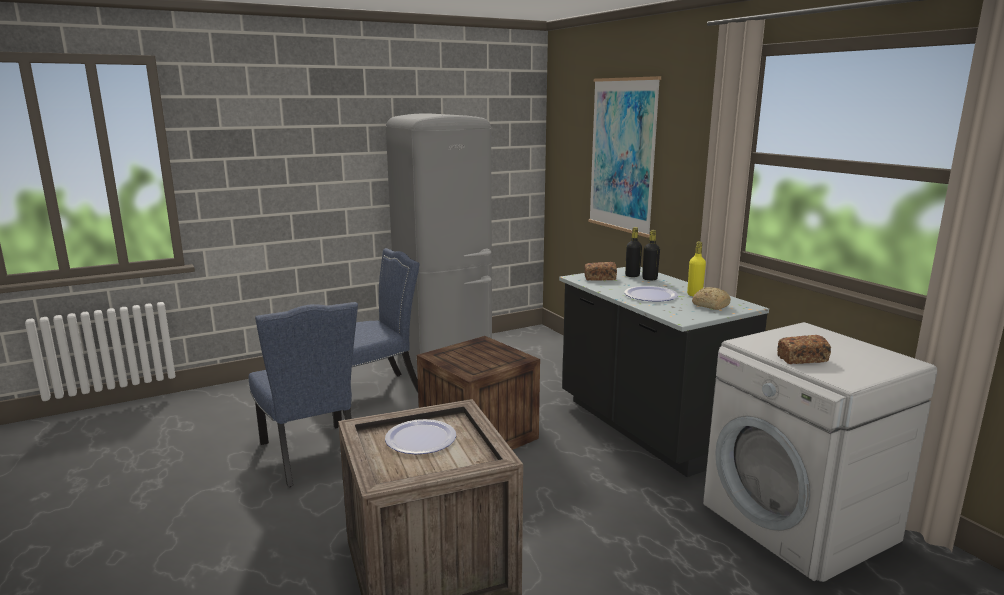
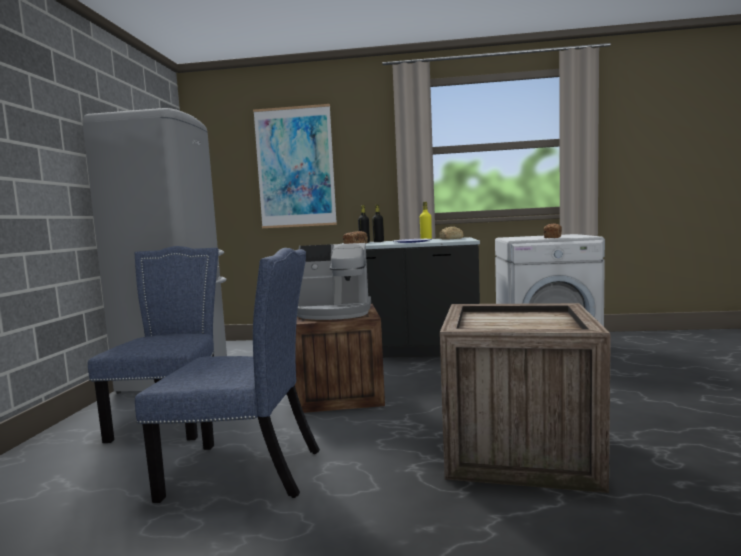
camera: 55 degrees left, 10 degrees down
plate [385,419,456,454] -> none
none -> coffee machine [297,243,371,320]

